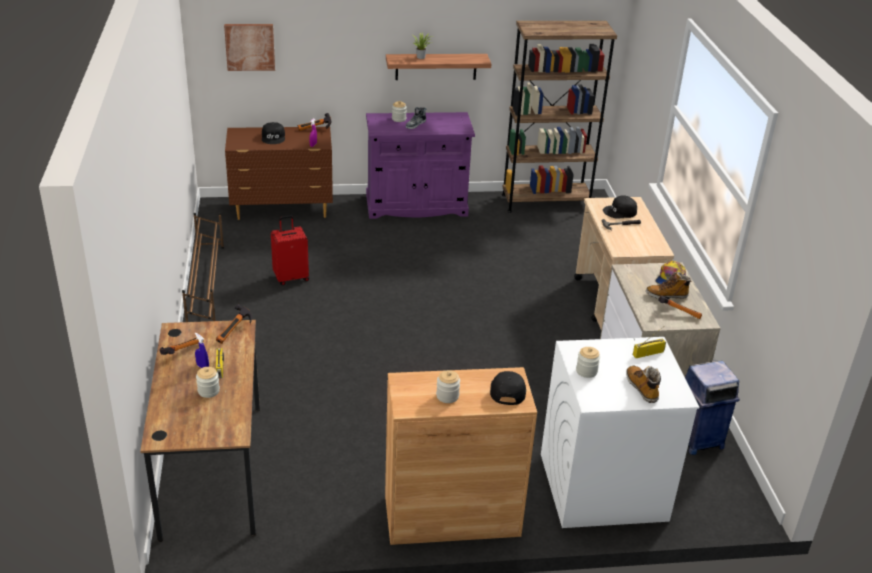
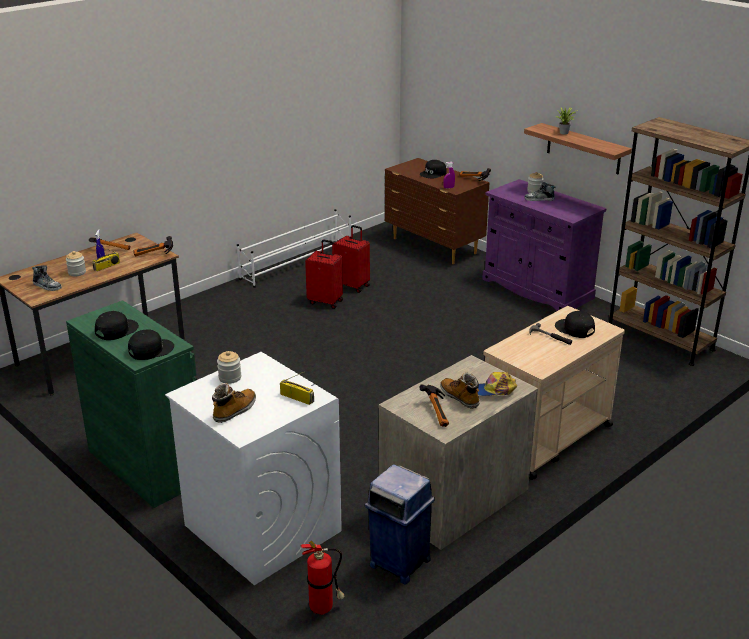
camera: 55 degrees right, 5 degrees down
brown shoe rack [182,212,224,322] -> white shoe rack [237,209,351,288]
picture [224,24,275,71] -> none
brown cabinet [385,367,537,545] -> green cabinet [66,300,197,508]
jar [436,370,460,403] -> black cap [95,311,139,340]
none -> shoe [32,265,62,291]
none -> fire extinguisher [301,541,345,615]
none -> red suitcase [305,240,343,309]

